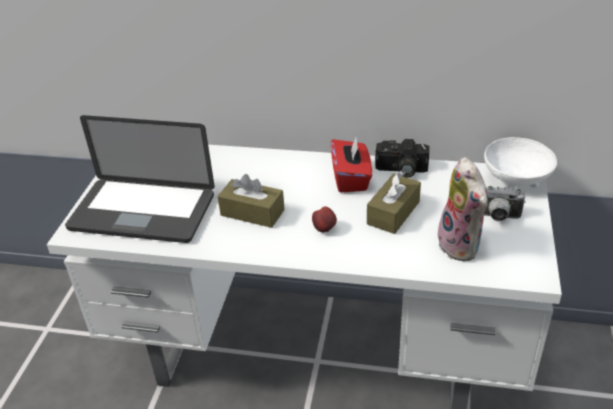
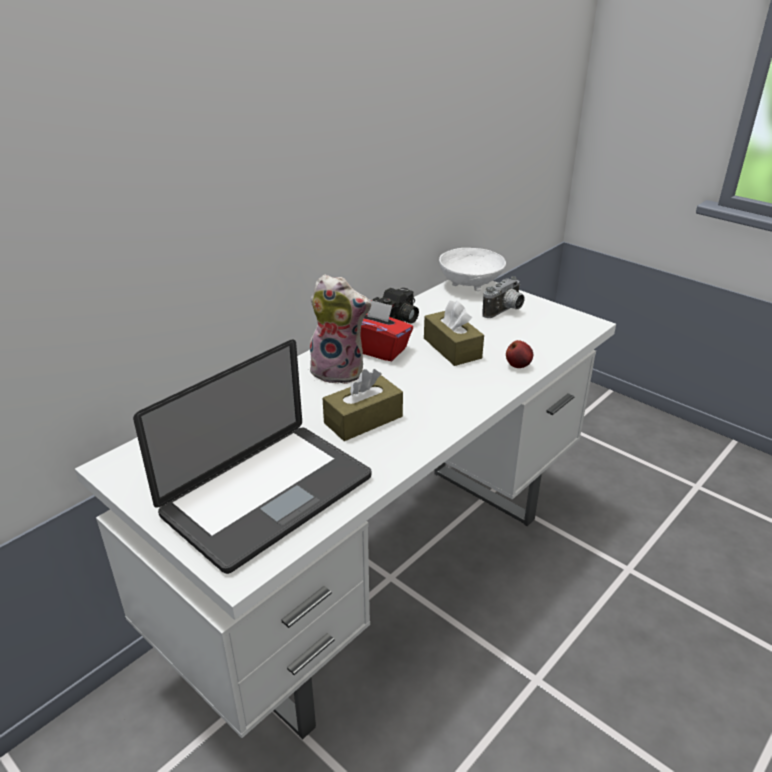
camera: 60 degrees left, 5 degrees down
apple [312,207,337,232] -> apple moved to [506,340,533,368]
plush toy [438,157,488,261] -> plush toy moved to [306,275,371,384]

